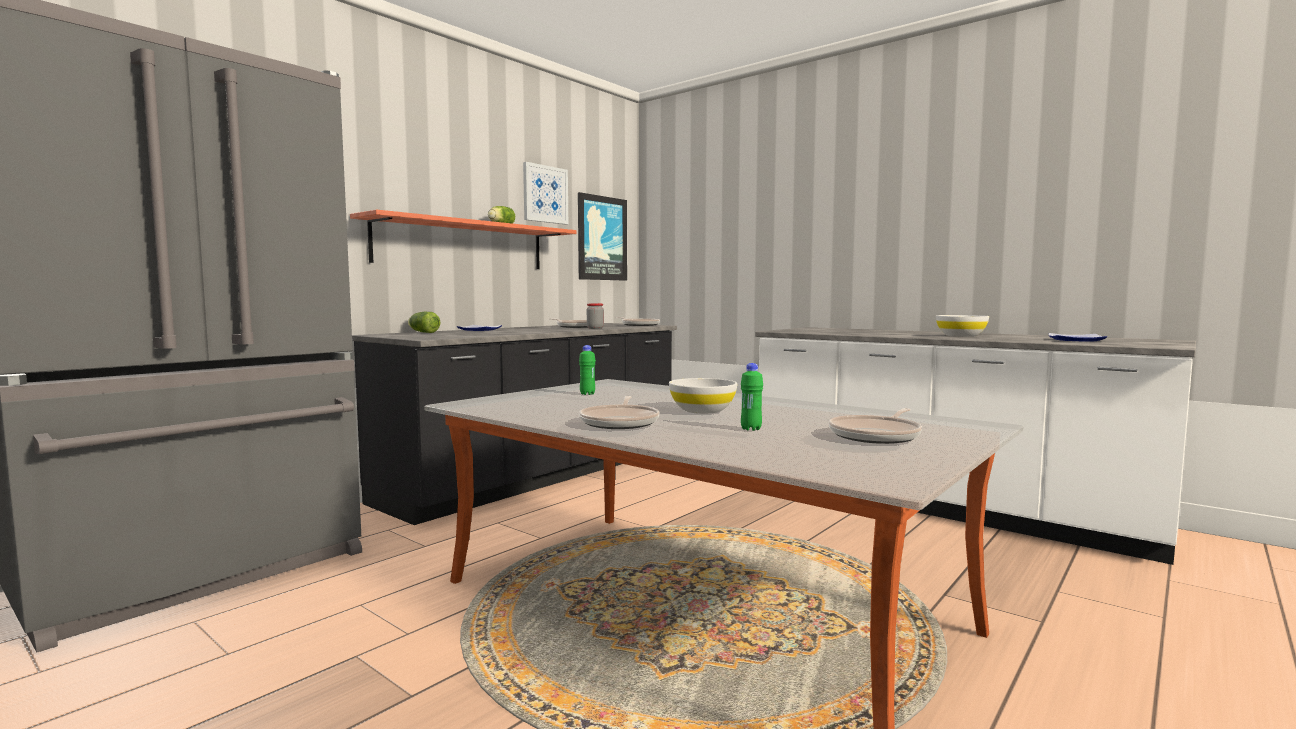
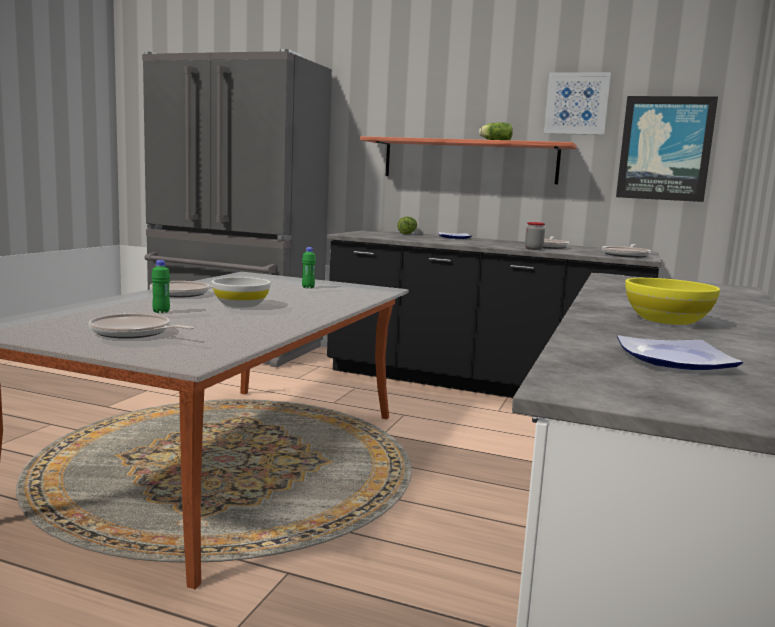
camera: 70 degrees right, 5 degrees up
white bowl [936,315,989,337] -> yellow bowl [625,278,720,325]

